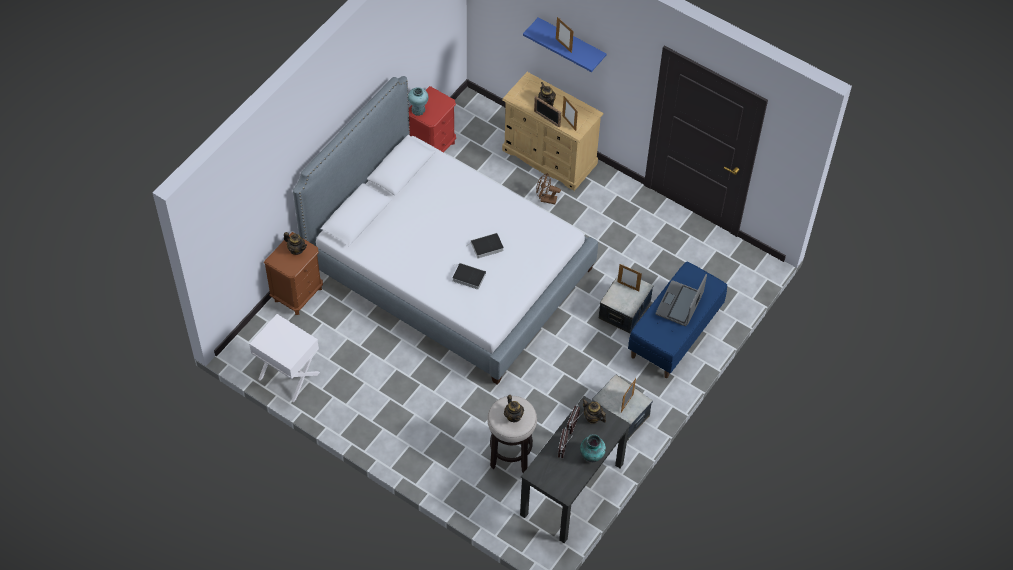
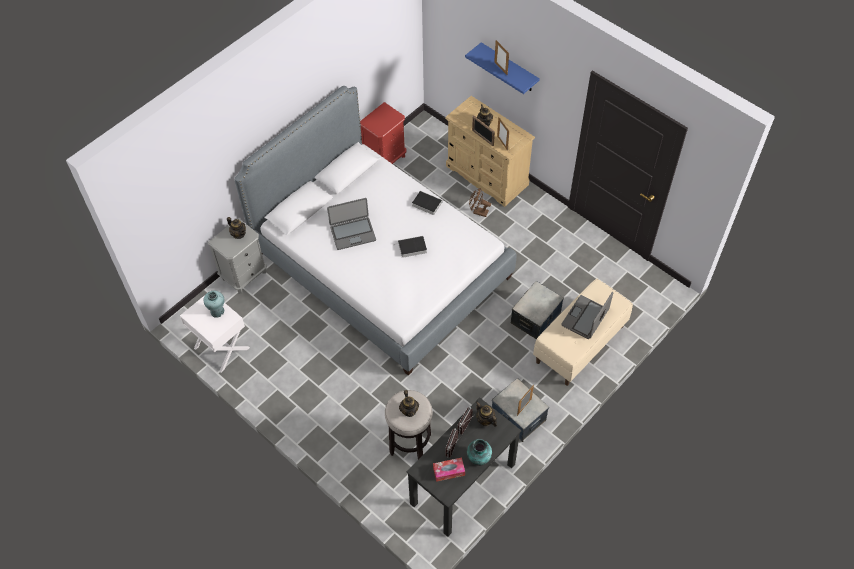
camera: 10 degrees right, 0 degrees up
brown nightstand [264,232,323,315] -> grey nightstand [208,218,267,294]
turquoise vase [408,87,429,116] -> turquoise vase moved to [204,291,225,318]
book [453,263,486,290] -> book moved to [412,191,442,215]
picture frame [617,264,642,291] -> none
blue bench [628,262,727,378] -> beige bench [533,279,633,386]
none -> laptop [327,198,376,250]
none -> tissue box [433,457,465,482]

